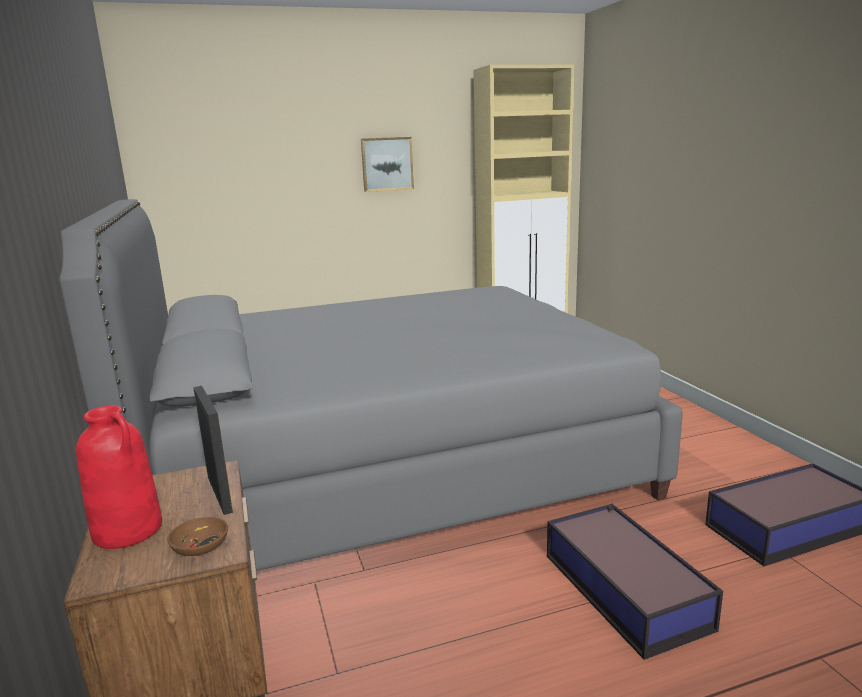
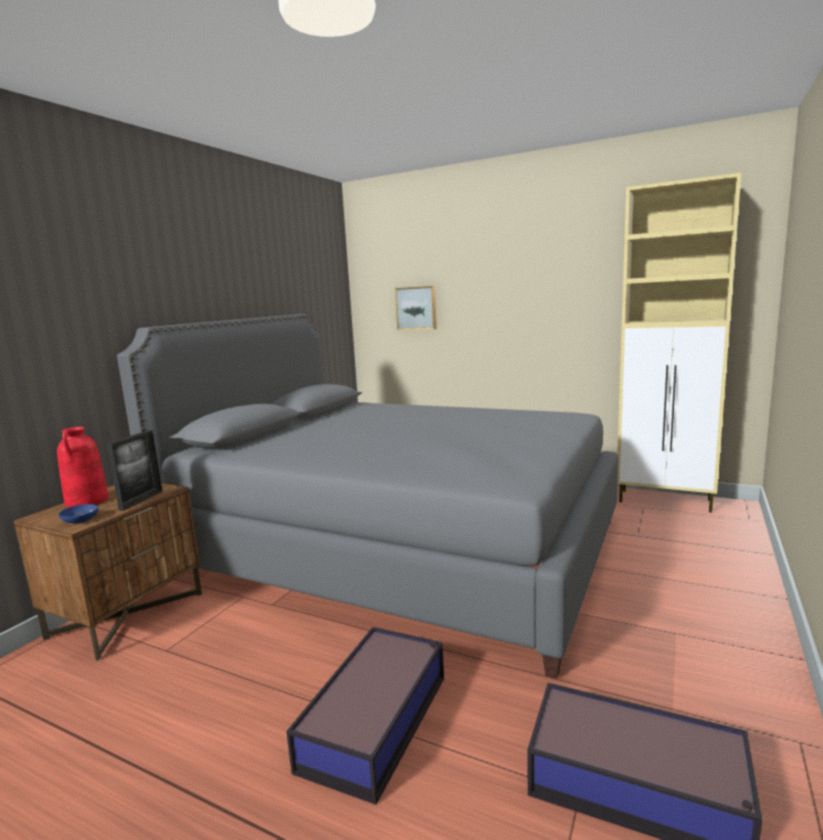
camera: 45 degrees right, 5 degrees down
brown bowl [167,517,228,556] -> blue bowl [58,504,98,524]
picture [361,137,414,192] -> picture moved to [395,286,437,330]

